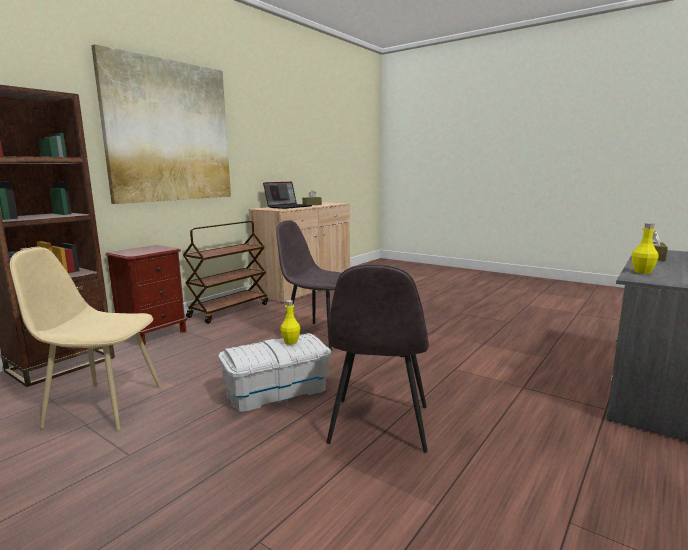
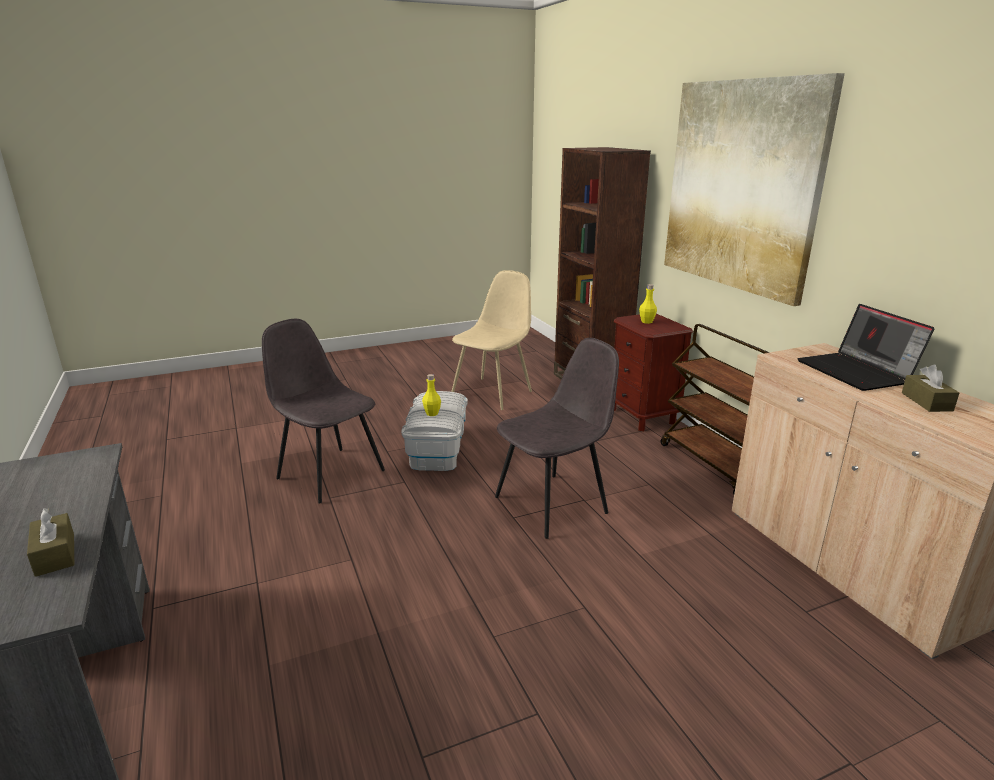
camera: 120 degrees right, 10 degrees up
yellow bottle [632,223,659,274] -> yellow bottle moved to [639,284,657,324]

